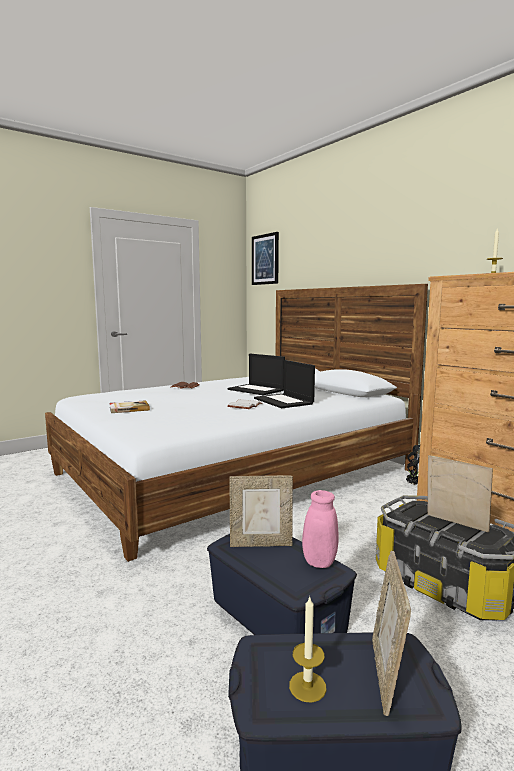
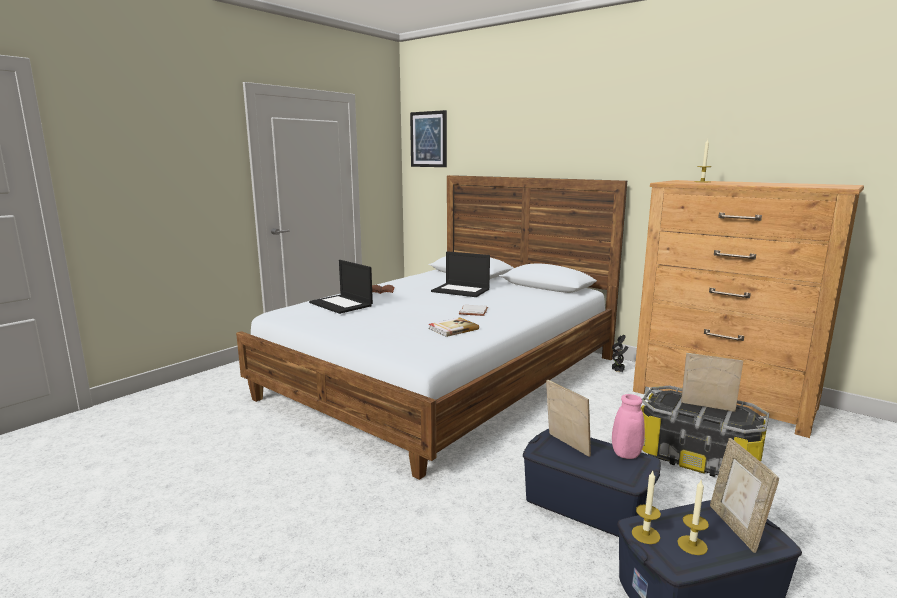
camera: 15 degrees left, 5 degrees up
book [109,400,150,413] -> book moved to [428,318,479,337]
picture frame [230,475,293,547] -> picture frame turned 105 degrees counterclockwise [546,380,591,457]
laptop [254,360,315,408] -> laptop moved to [309,260,373,314]
none -> candle [632,471,661,544]

